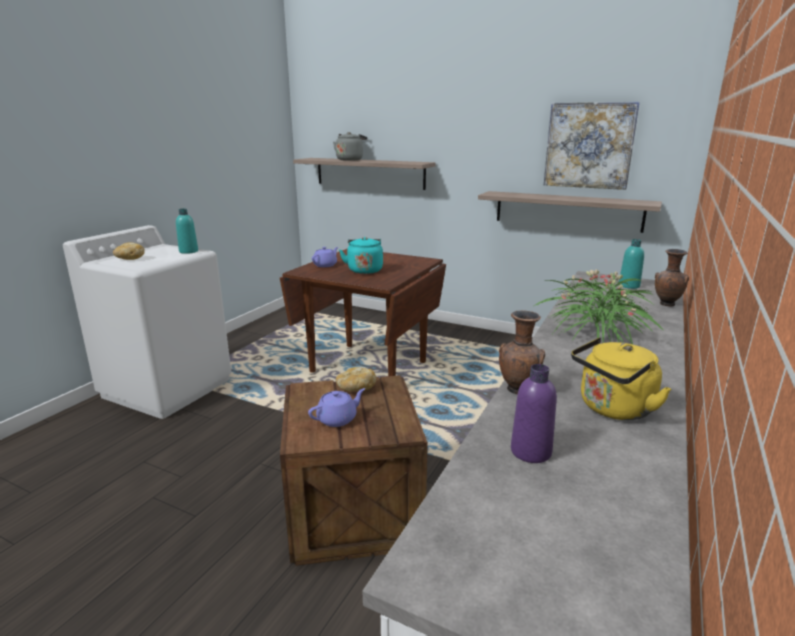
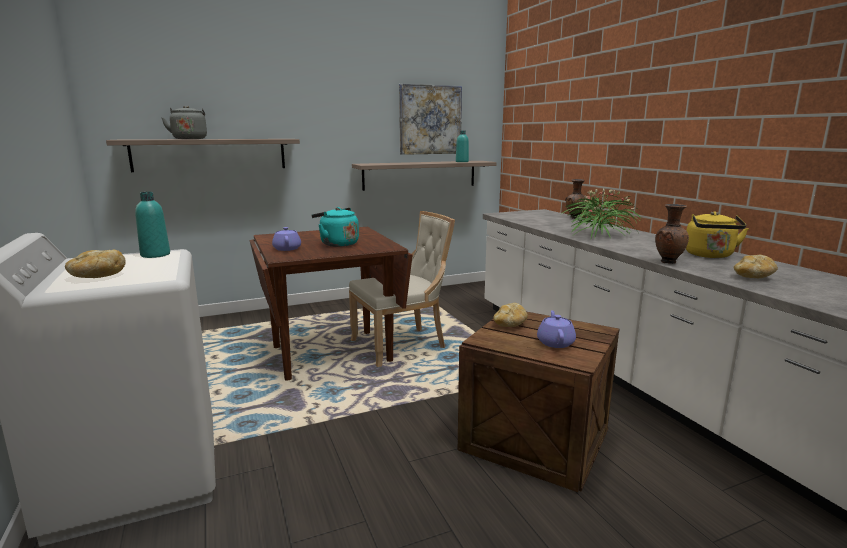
camera: 50 degrees left, 5 degrees down
purple bottle [511,364,557,463] -> bread [734,255,778,278]
turquoise bottle [619,239,644,289] -> turquoise bottle moved to [456,130,469,162]
none -> beige chair [349,211,455,367]

